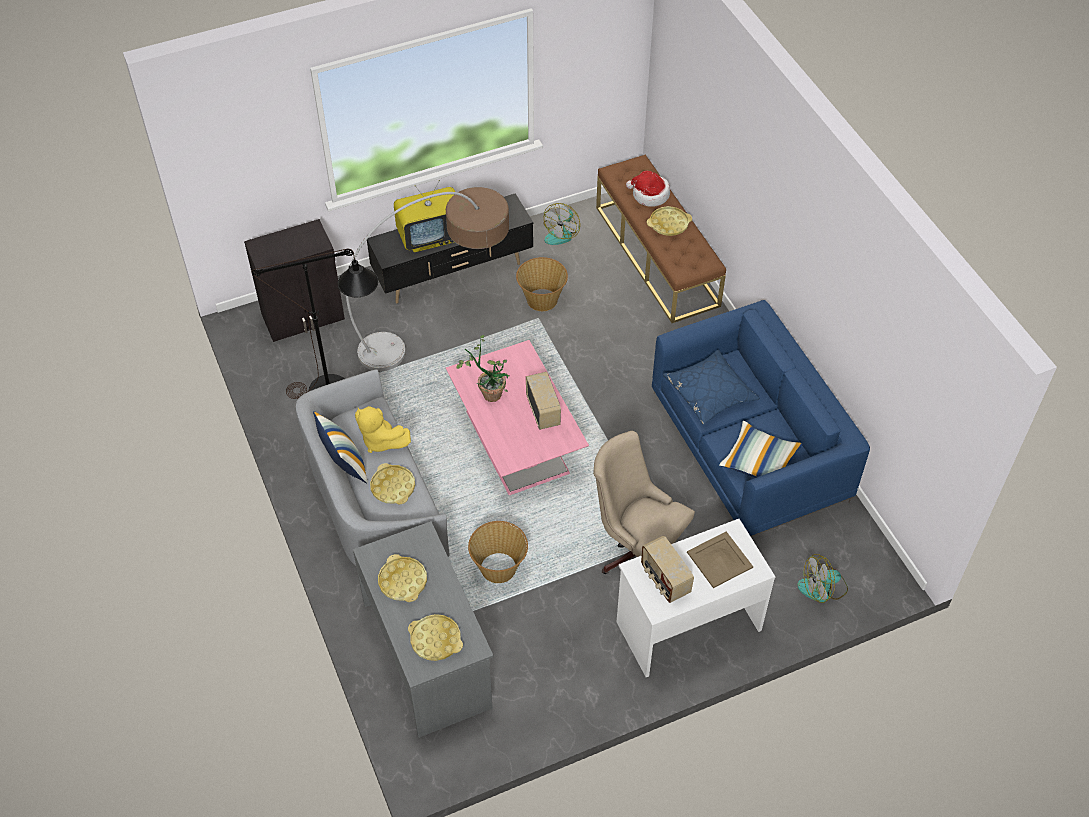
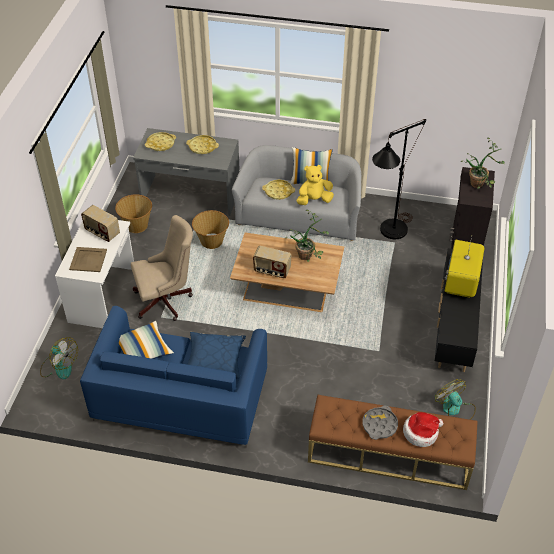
camera: 125 degrees right, 5 degrees down
floor lamp [346,187,509,371] -> none
pink coffee table [446,340,589,495] -> brown coffee table [230,232,344,312]
basket [516,257,568,311] -> basket moved to [115,194,152,233]
radio [641,535,694,603] -> radio turned 150 degrees counterclockwise [81,205,120,242]
yellow tray [647,206,692,236] -> grey tray [363,406,398,440]
fan [797,554,848,603] -> fan turned 105 degrees clockwise [40,337,78,379]
none -> potted plant [461,138,505,189]

